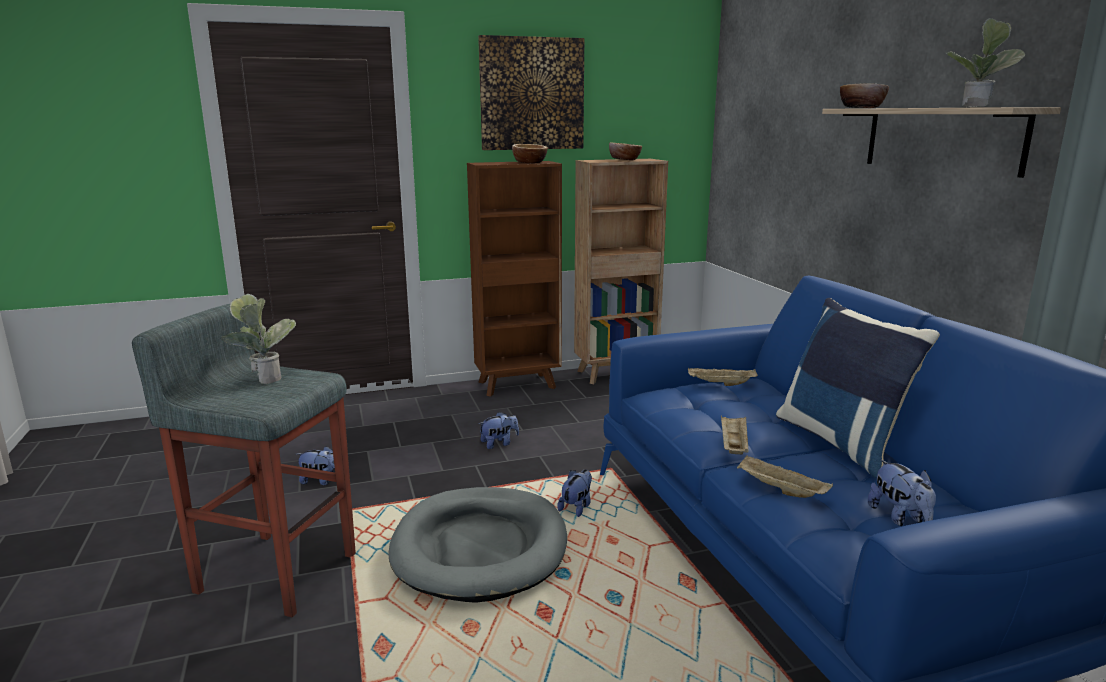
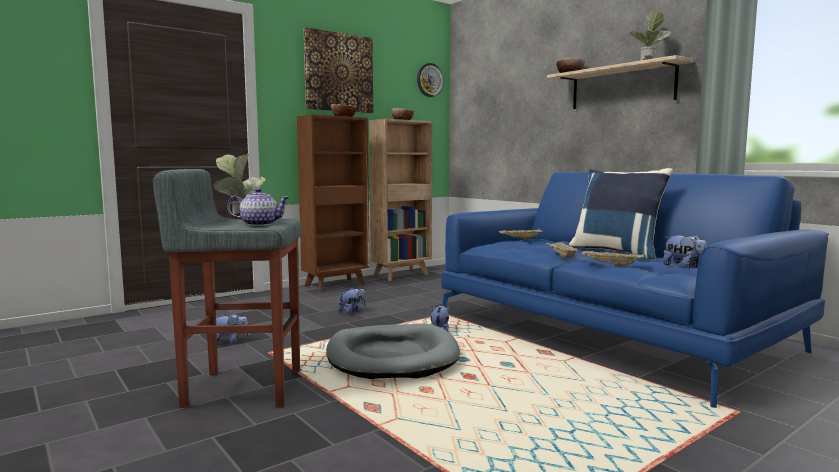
camera: 20 degrees left, 10 degrees down
none -> teapot [227,188,290,226]
none -> wall clock [417,63,444,97]

